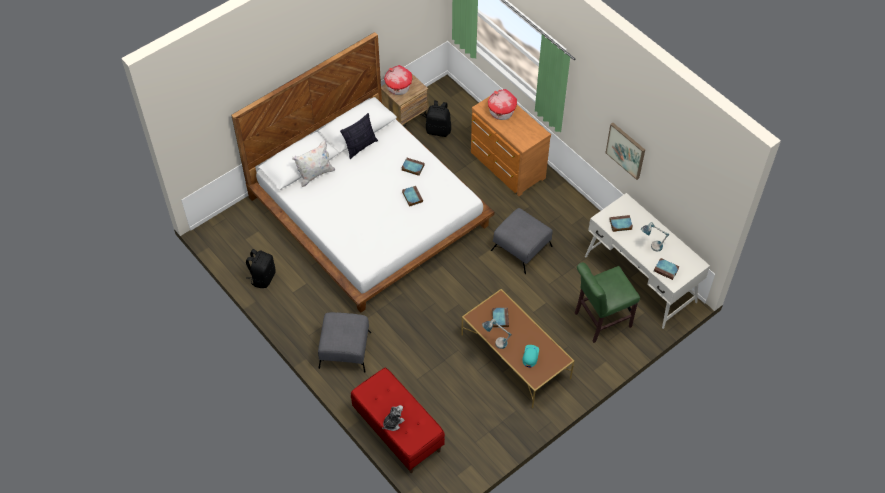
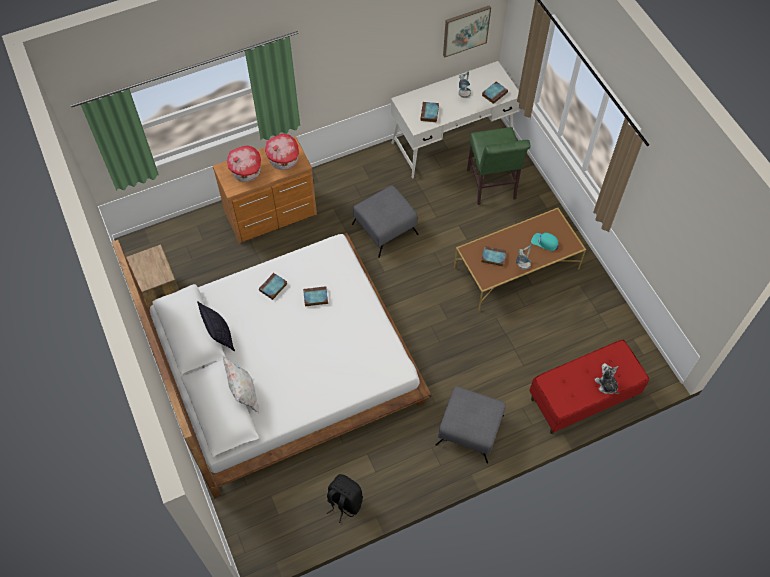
camera: 75 degrees left, 5 degrees up
toy house [384,65,413,95] -> toy house moved to [265,133,299,170]
black backpack [426,100,451,137] -> none
picture [606,123,645,180] -> picture moved to [443,5,491,58]

